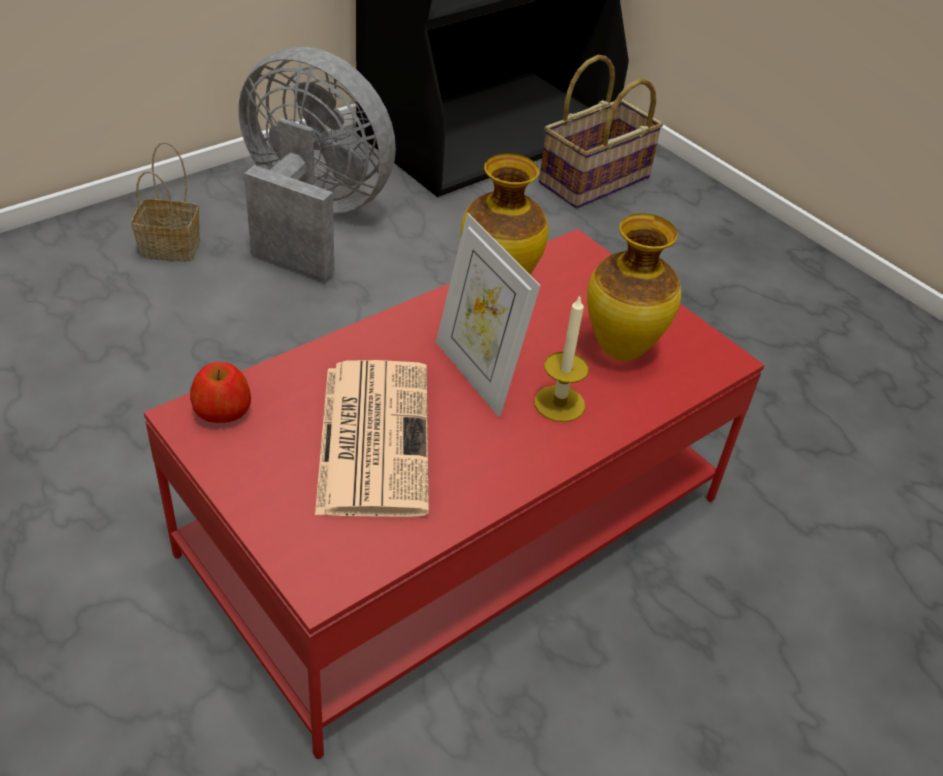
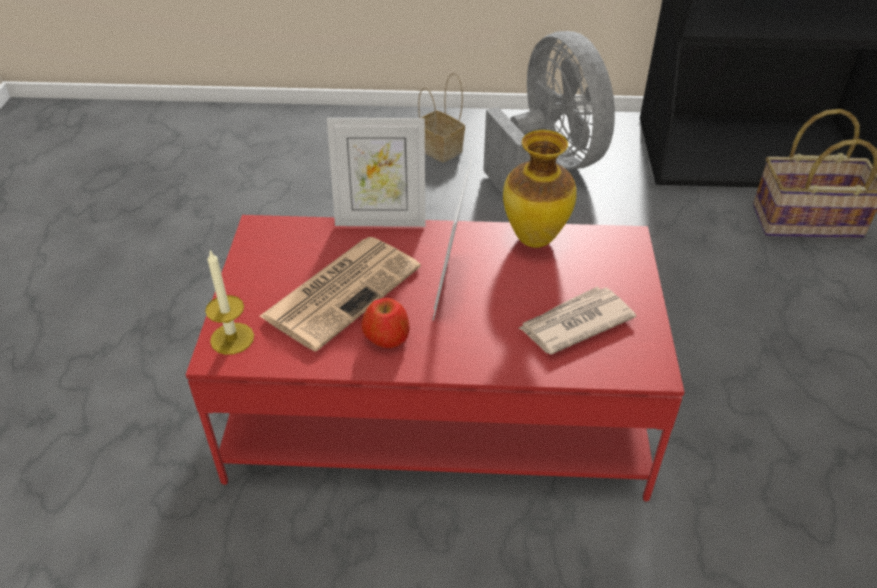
camera: 45 degrees right, 0 degrees up
apple [190,362,251,423] -> apple moved to [361,298,410,348]
candle [534,296,589,422] -> candle moved to [205,250,254,355]
vase [587,213,681,361] -> newspaper [519,287,636,355]
none -> picture frame [327,118,425,227]

